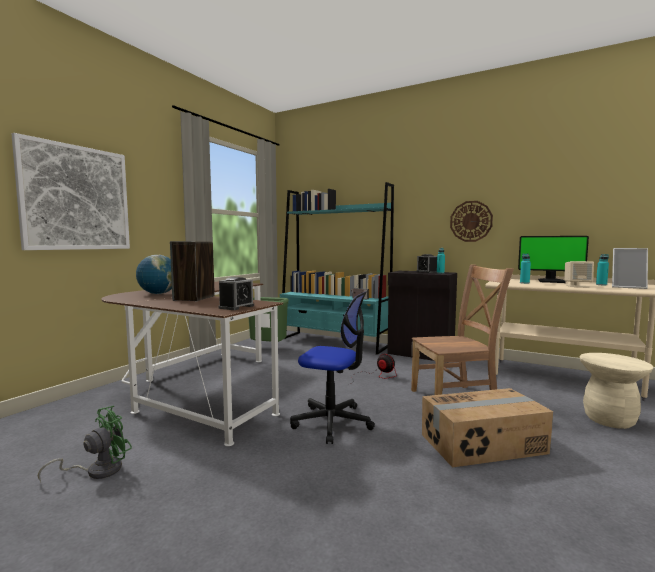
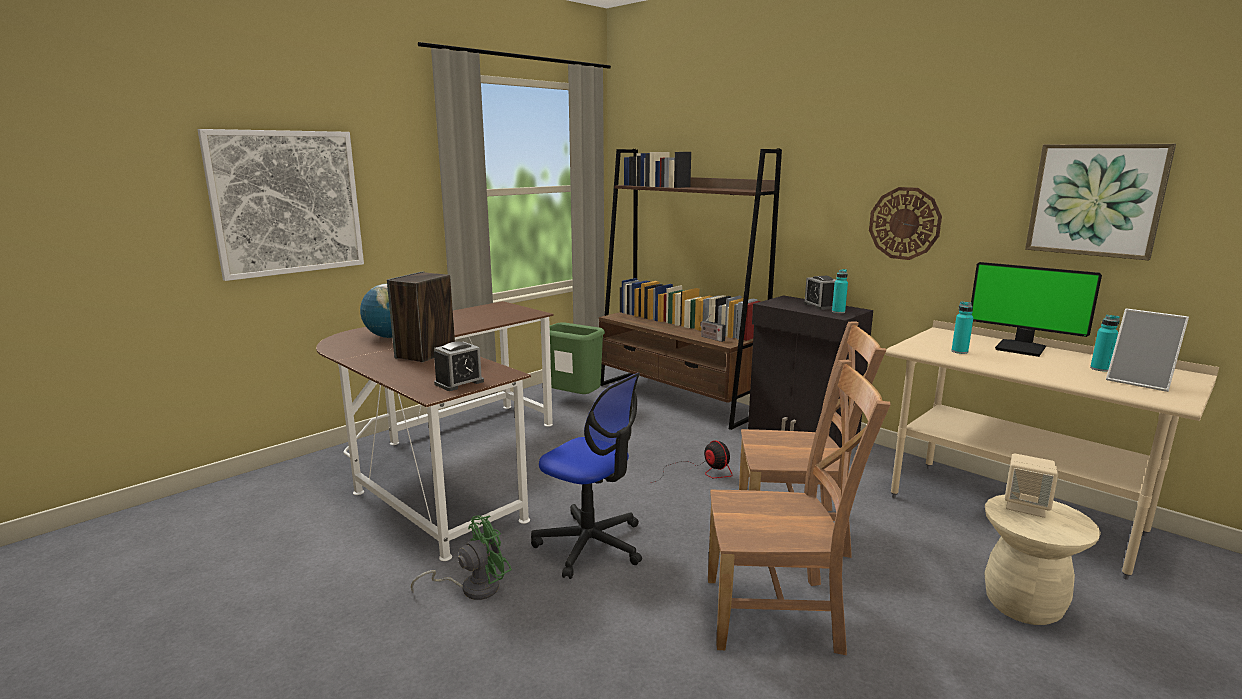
camera: 15 degrees right, 10 degrees up
green fan [38,406,132,482] -> green fan moved to [411,515,511,600]
turquoise bookcase [280,182,394,355] -> brown bookcase [599,148,782,430]
cardboard box [422,388,553,468] -> brown chair [708,360,891,655]
beige speaker [564,261,594,288] -> beige speaker moved to [1005,453,1058,518]
none -> picture [1025,144,1176,260]

